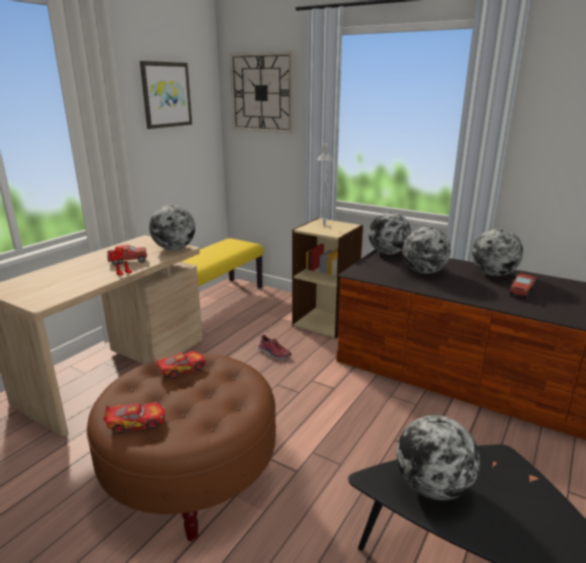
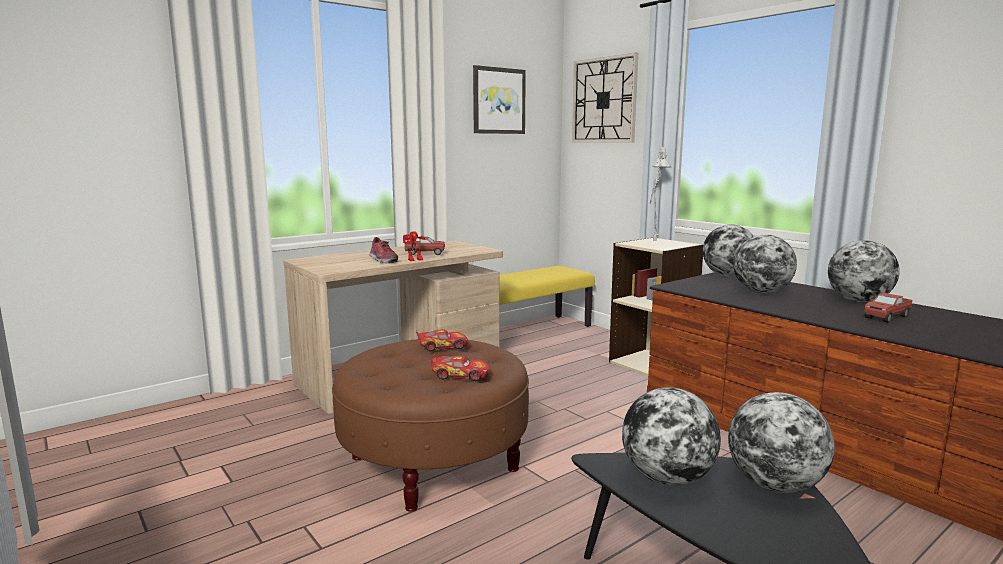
camera: 20 degrees right, 10 degrees down
toy car [103,403,165,433] -> toy car moved to [430,354,490,381]
globe [149,205,195,250] -> globe moved to [728,392,835,493]
shoe [258,335,291,360] -> shoe moved to [369,237,398,263]

